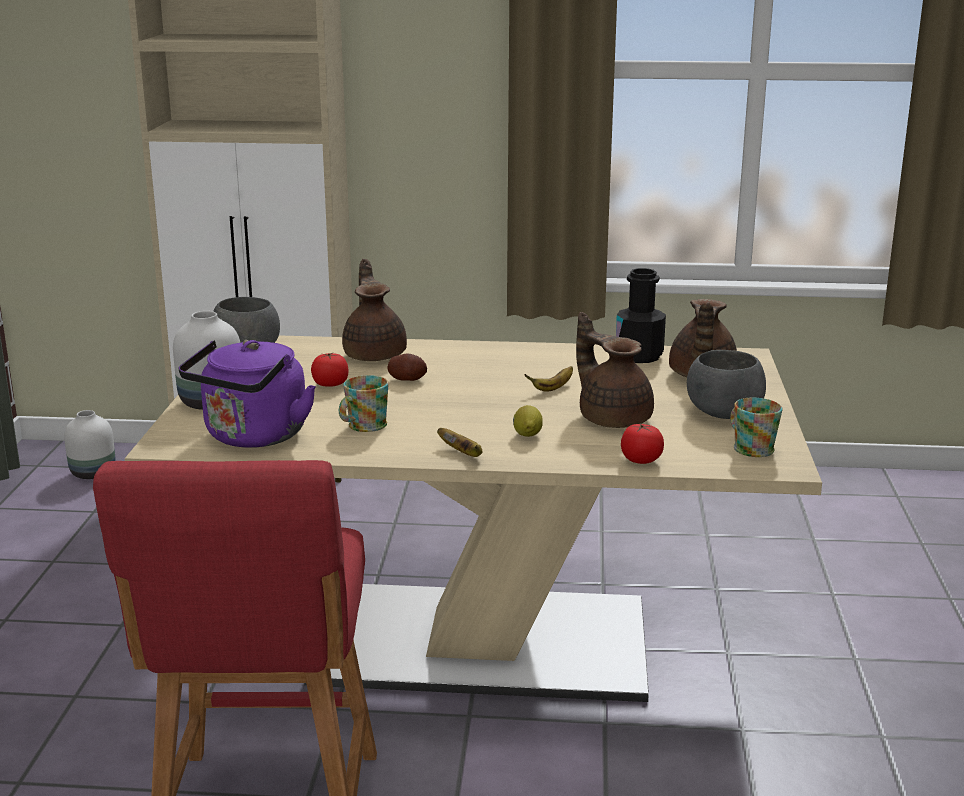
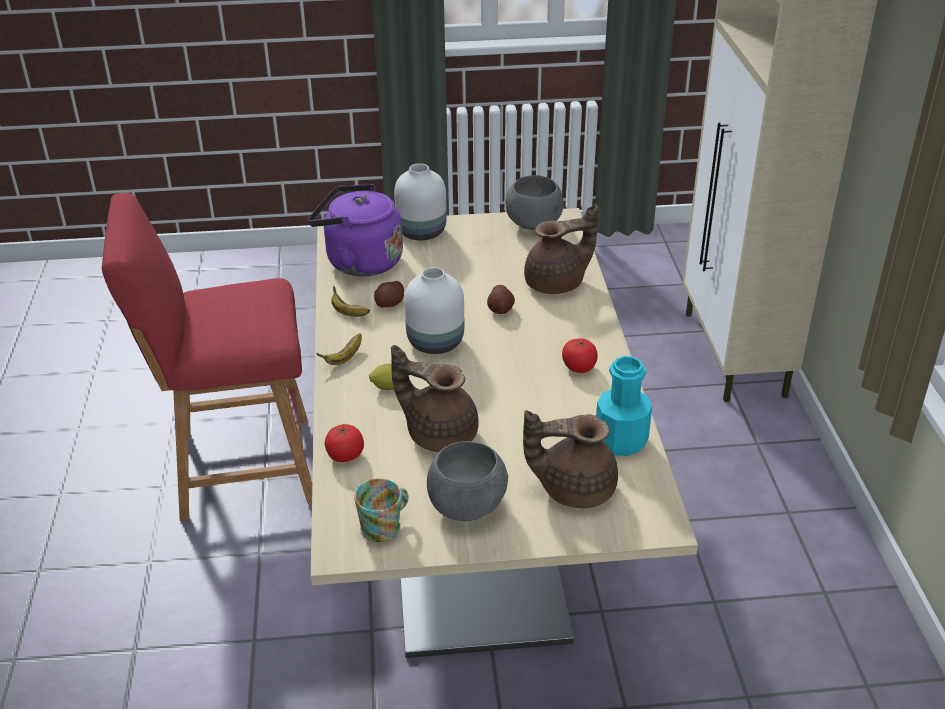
camera: 80 degrees right, 15 degrees up
white vase [64,410,116,479] -> white vase moved to [404,267,464,354]
tomato [311,353,349,387] -> tomato moved to [562,338,598,373]
mug [339,375,389,432] -> potato [374,281,404,308]
banana [524,366,573,392] -> banana moved to [331,286,370,317]
brown teapot [576,312,654,428] -> brown teapot turned 105 degrees counterclockwise [391,345,479,453]
black bottle [616,268,666,363] -> turquoise bottle [596,356,652,456]

